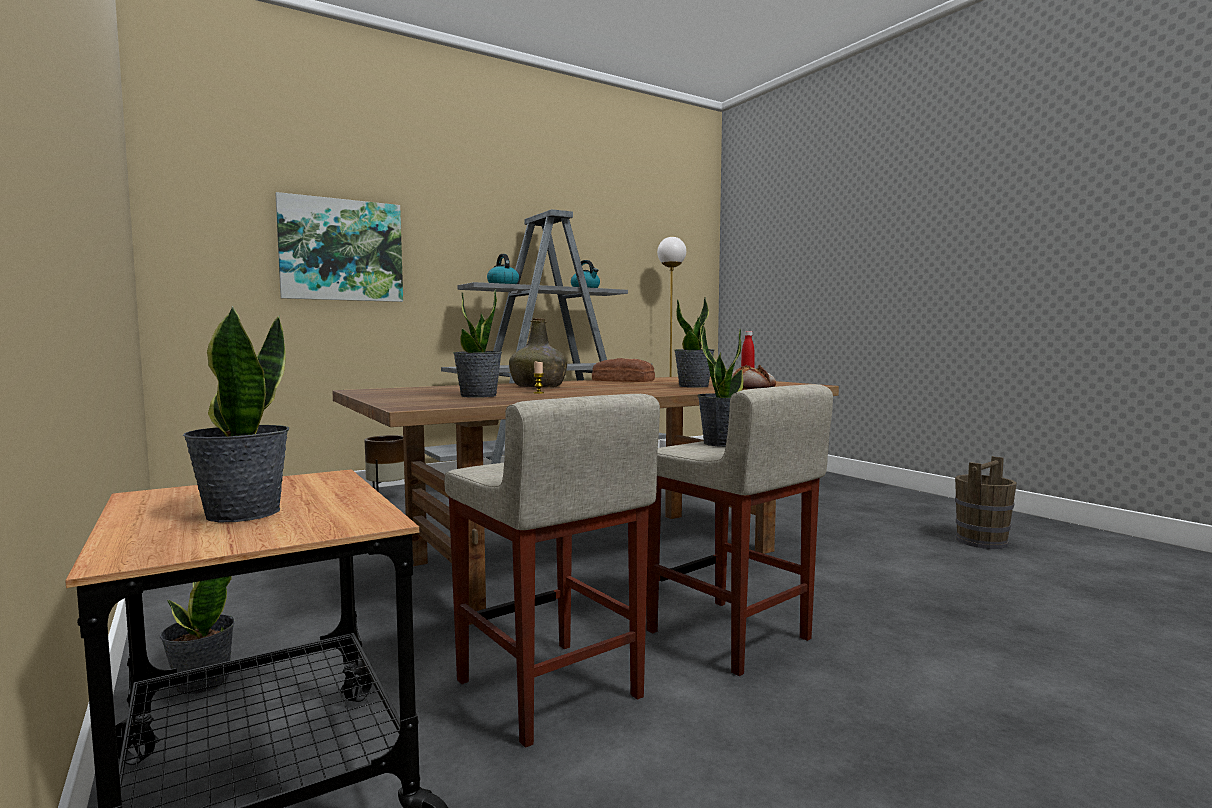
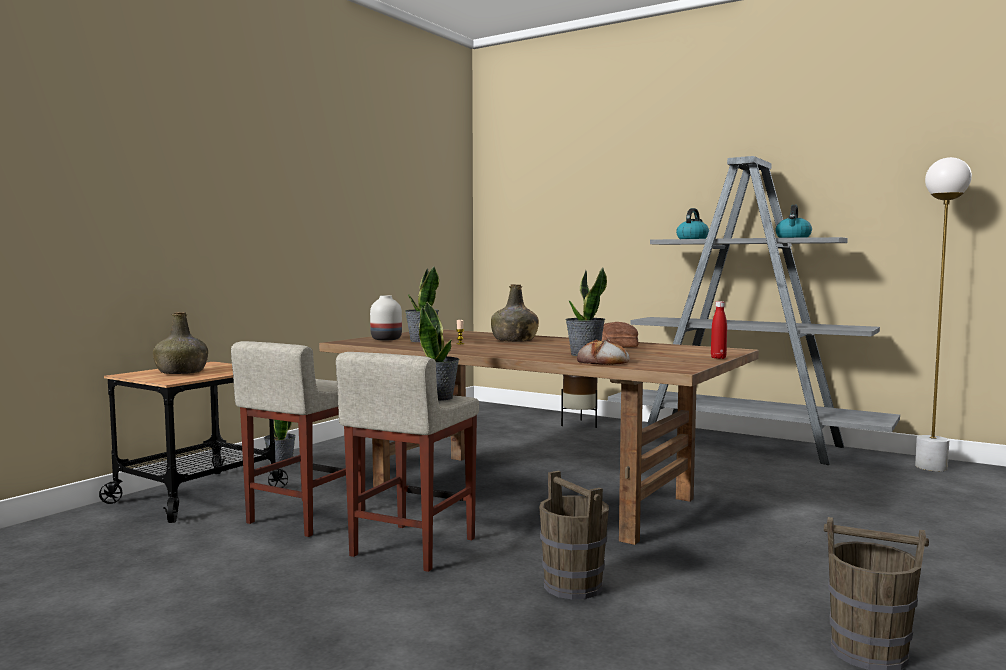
camera: 65 degrees right, 0 degrees up
potted plant [183,306,289,522] -> green bottle [153,312,208,374]
picture [275,192,403,302] -> none
none -> white vase [370,295,402,340]
none -> brown bucket [539,471,609,599]

